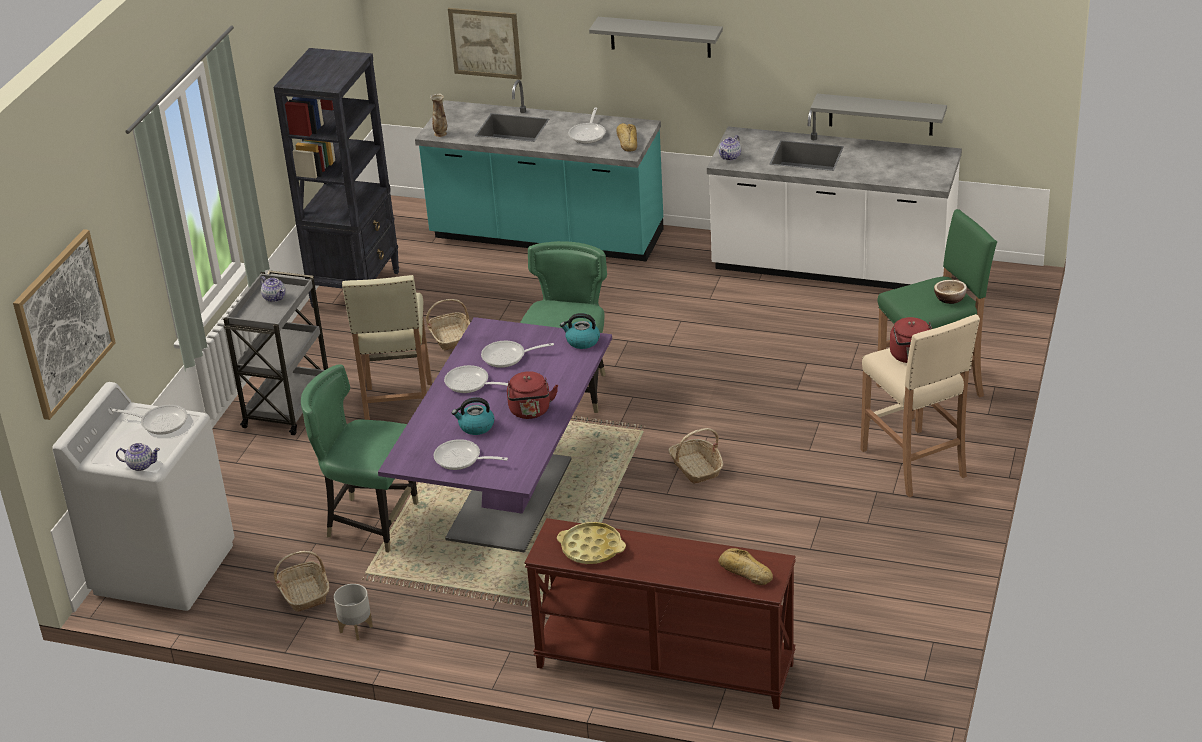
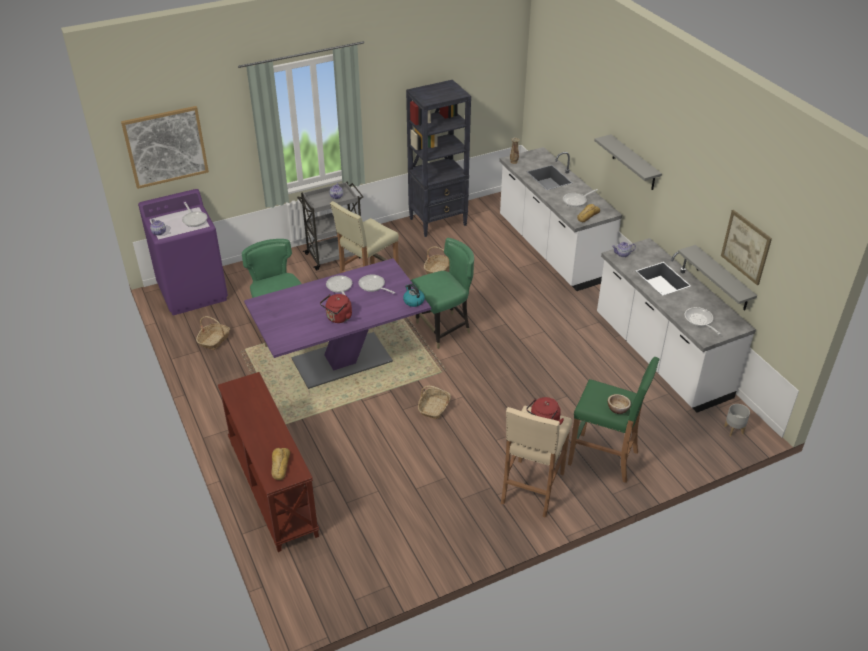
camera: 45 degrees right, 5 degrees up
white washing machine [52,382,235,611] -> purple washing machine [138,189,228,315]
grey planter [334,584,373,640] -> grey planter moved to [724,404,750,436]
turquoise counter [415,80,664,262] -> white counter [499,147,622,291]
frying pan [433,439,508,470] -> frying pan moved to [684,307,720,335]
picture [448,8,522,80] -> picture moved to [721,210,772,285]
kettle [452,397,494,435] -> none
yellow tray [557,522,626,564] -> none

